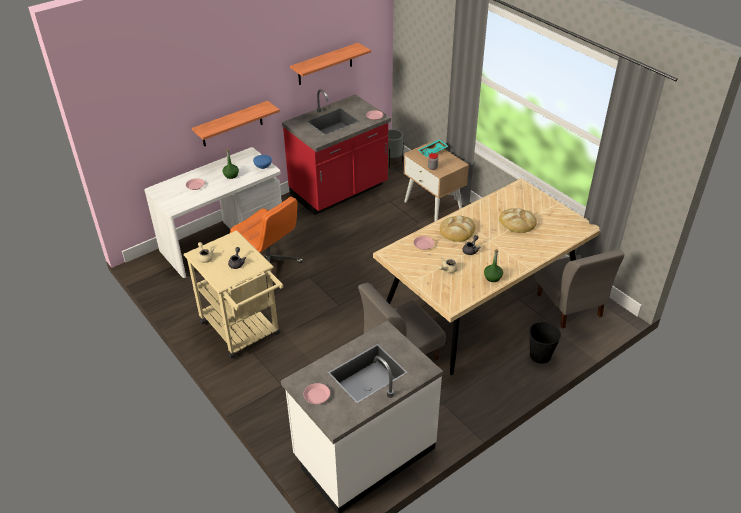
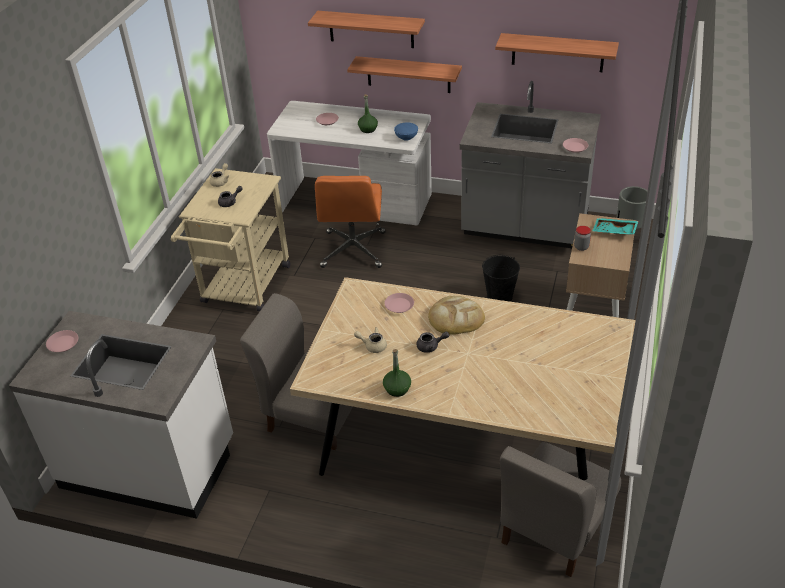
camera: 55 degrees right, 0 degrees up
red counter [282,89,391,215] -> grey counter [460,81,601,248]
bread [499,208,537,233] -> none
black bucket [529,320,561,364] -> black bucket moved to [482,255,520,302]
none -> shelf [308,11,425,48]

